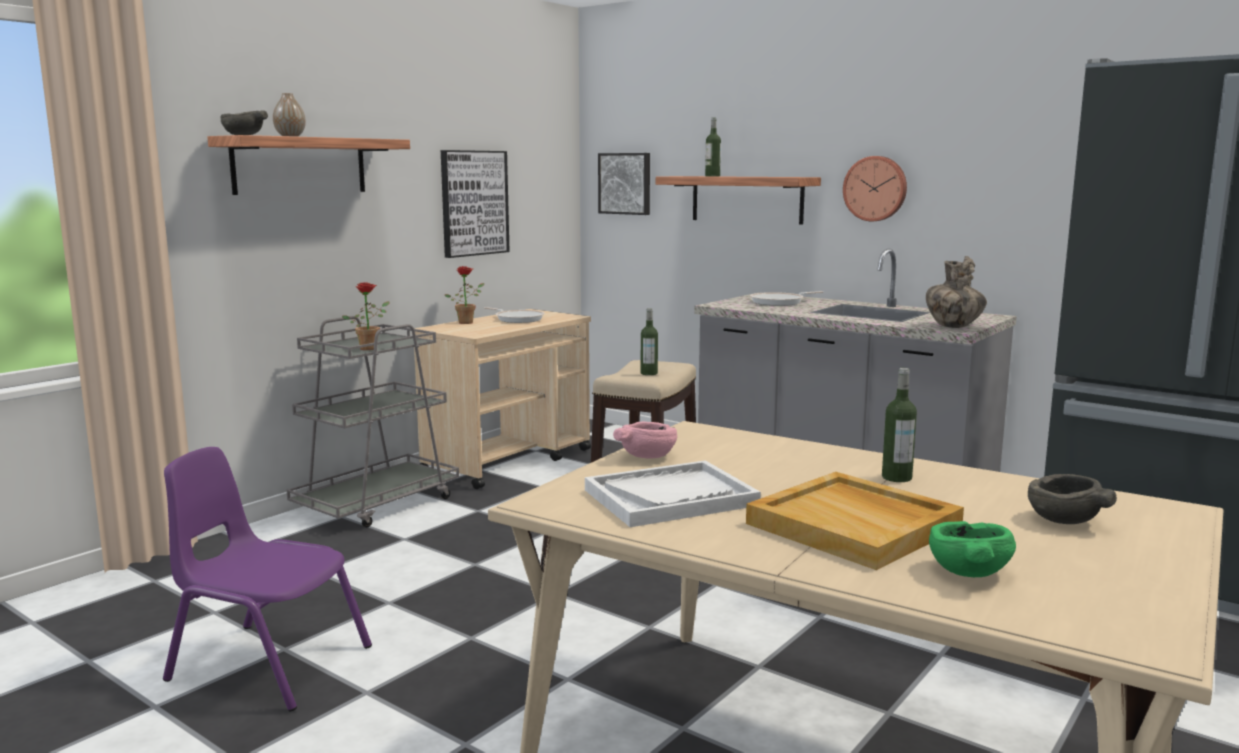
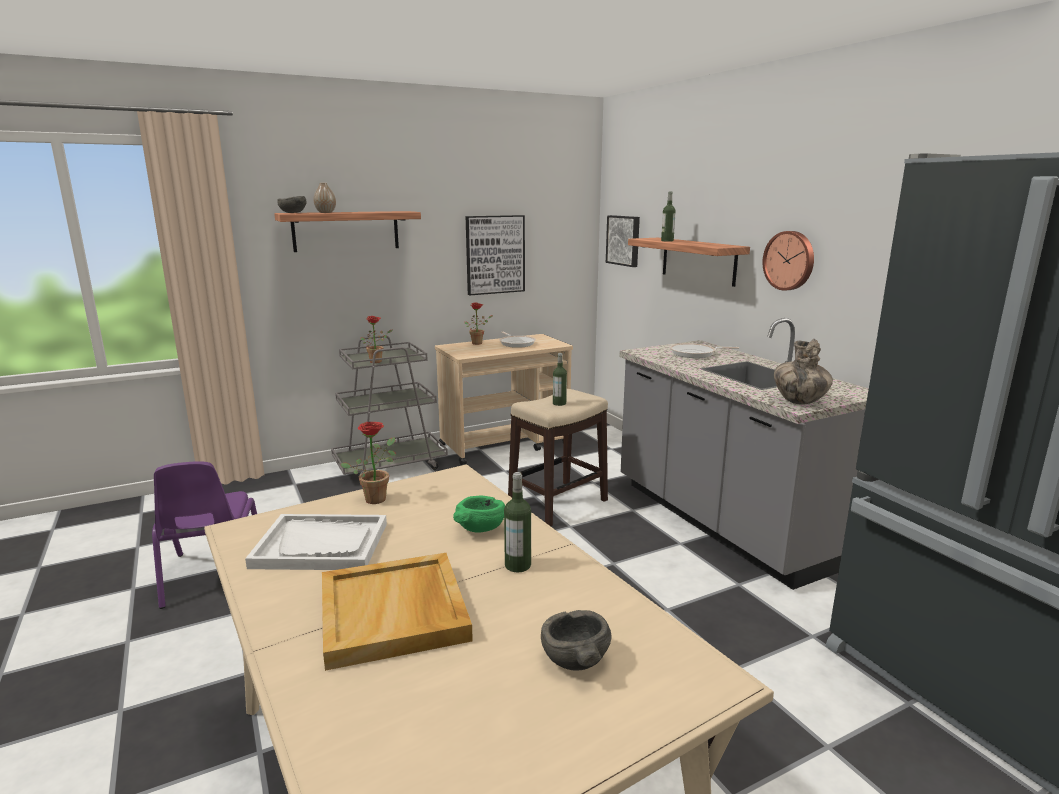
camera: 25 degrees right, 5 degrees up
purple chair [163,447,372,712] -> purple chair turned 150 degrees counterclockwise [152,461,257,609]
pink bowl [613,422,677,458] -> potted plant [340,422,396,504]
green bowl [929,521,1016,577] -> green bowl moved to [453,496,505,533]

